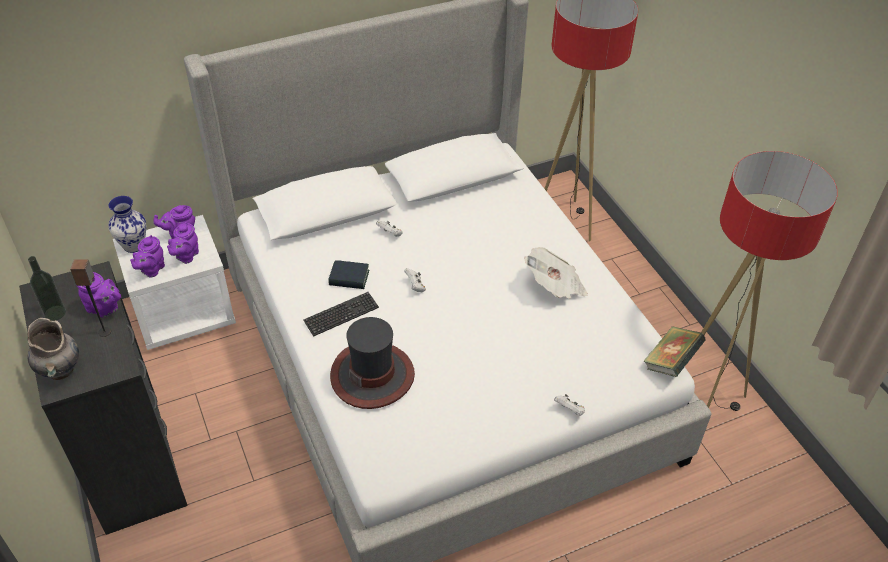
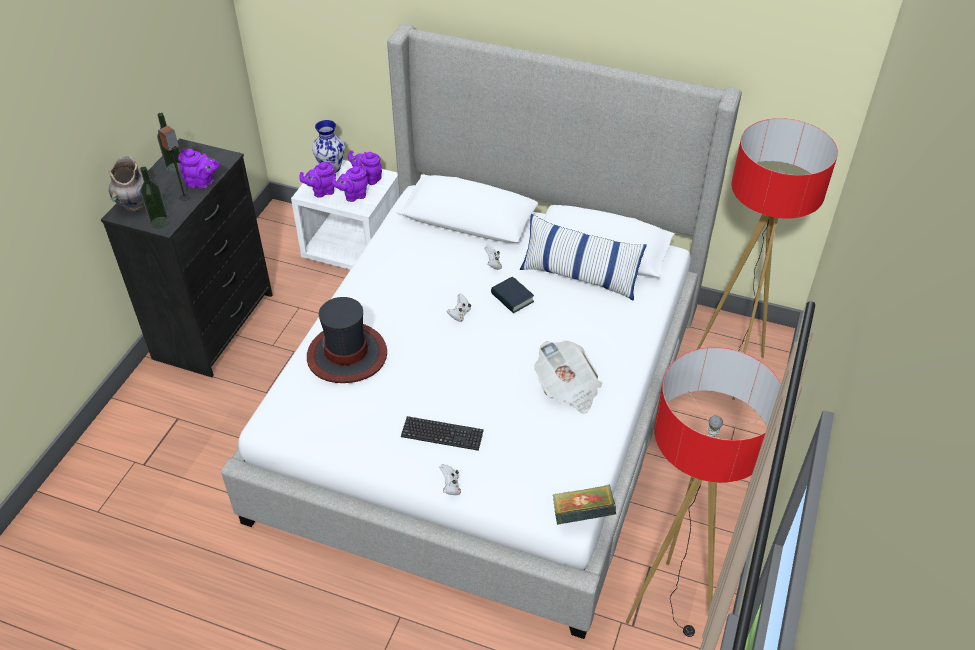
camera: 45 degrees right, 0 degrees up
purple teapot [76,272,121,318] -> purple teapot turned 60 degrees counterclockwise [178,149,220,188]
keyboard [304,292,379,337] -> keyboard moved to [401,416,484,451]
book [328,260,369,289] -> book moved to [491,277,534,313]
none -> bottle [140,166,169,229]
none -> pillow [520,214,647,300]

